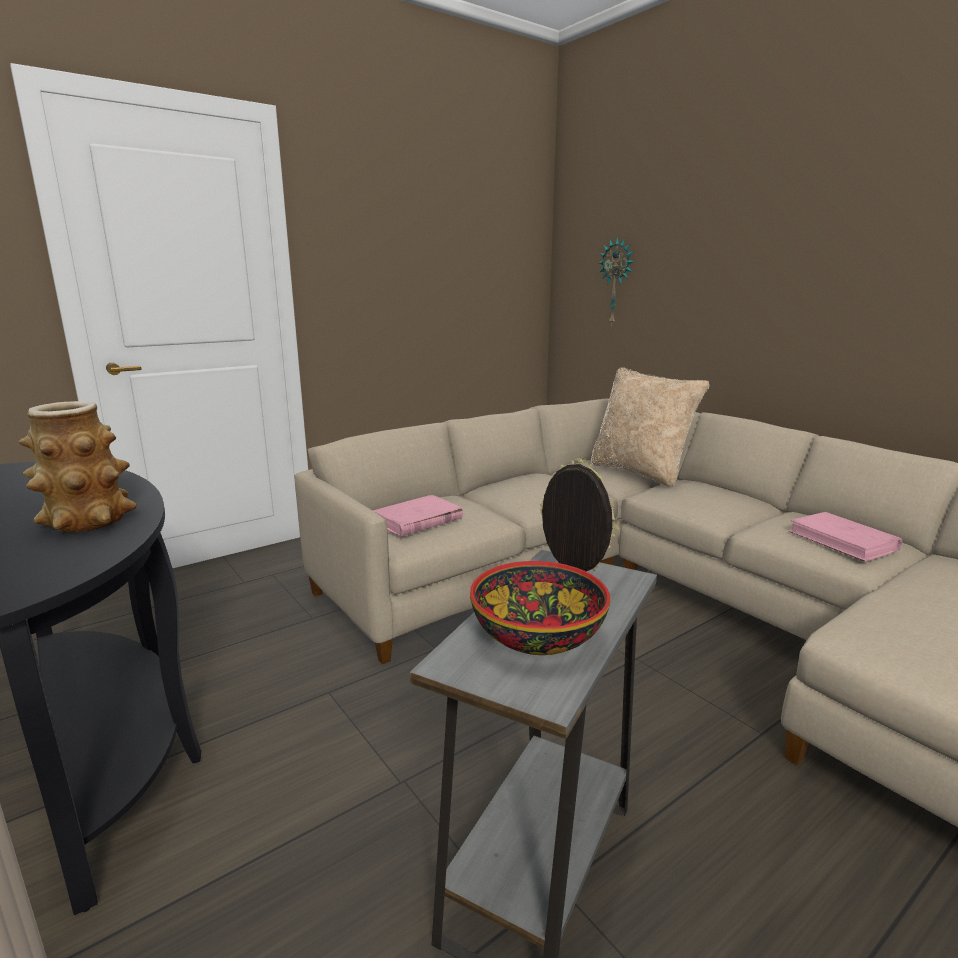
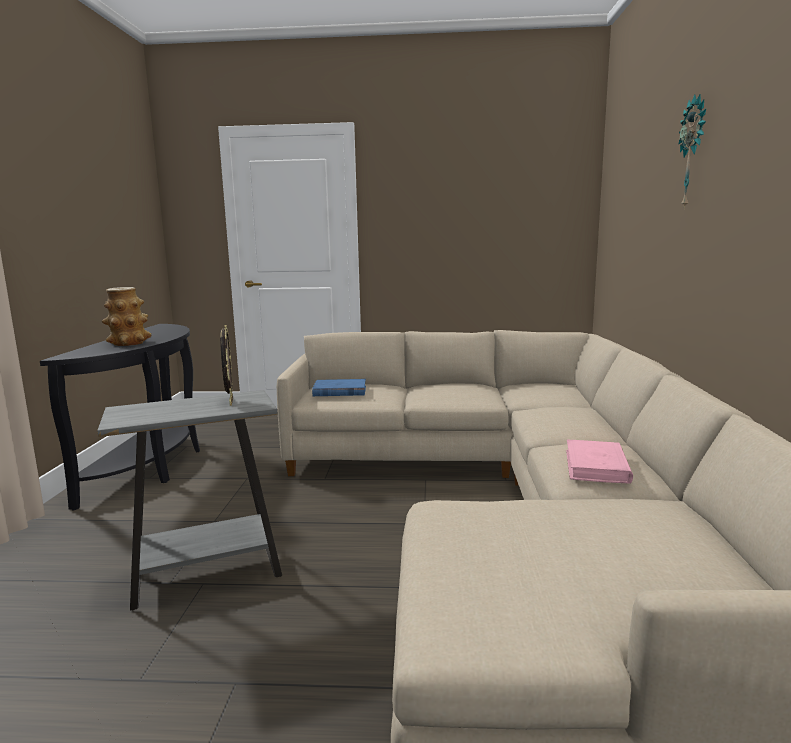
camera: 40 degrees right, 5 degrees down
pink book [373,495,463,537] -> blue book [312,379,366,396]
bowl [470,561,610,655] -> none
beige pillow [591,367,709,487] -> none
wall clock [599,237,634,326] -> wall clock moved to [679,94,706,209]

